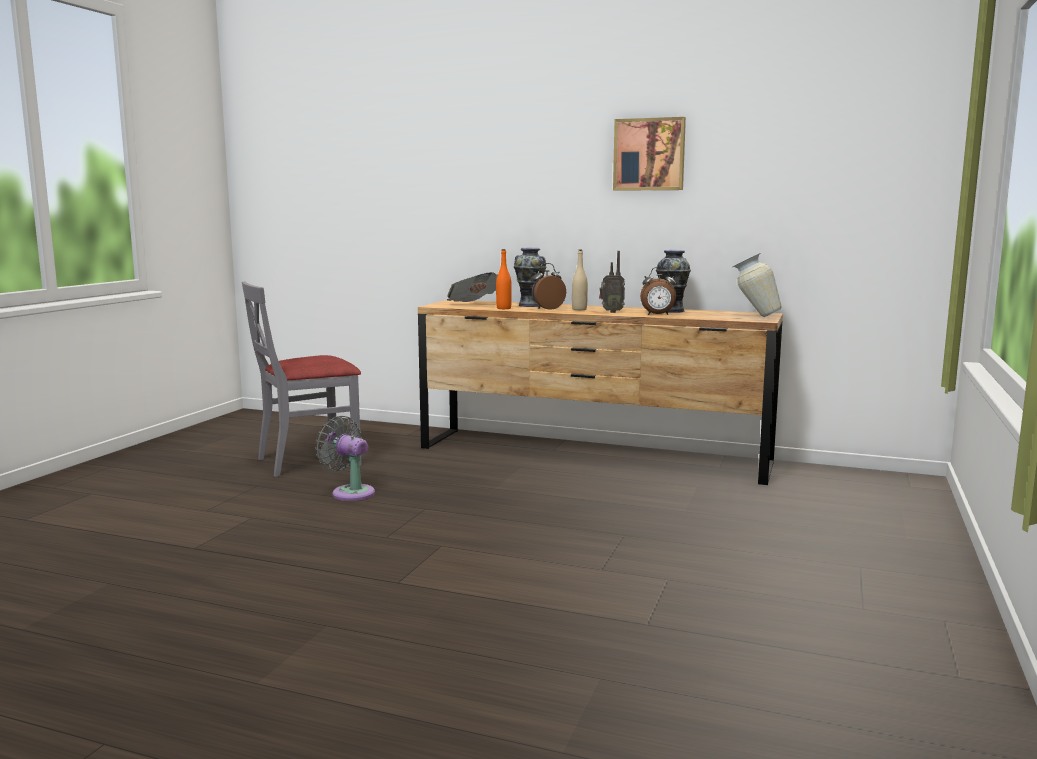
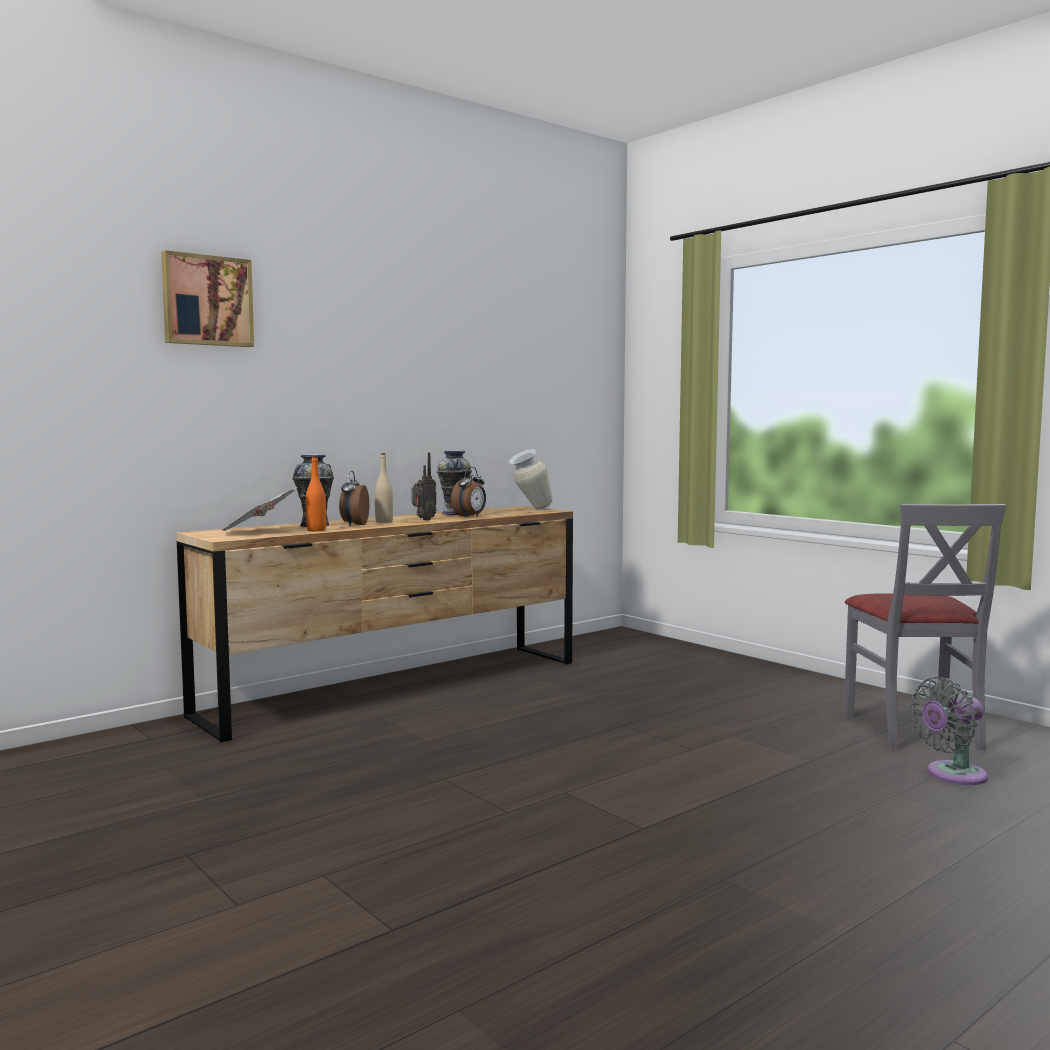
camera: 60 degrees left, 5 degrees down
grey chair [242,281,362,477] -> grey chair moved to [844,504,1006,751]
grey fan [315,416,375,501] -> grey fan moved to [910,677,988,785]
picture [613,117,686,191] -> picture moved to [161,250,254,347]

